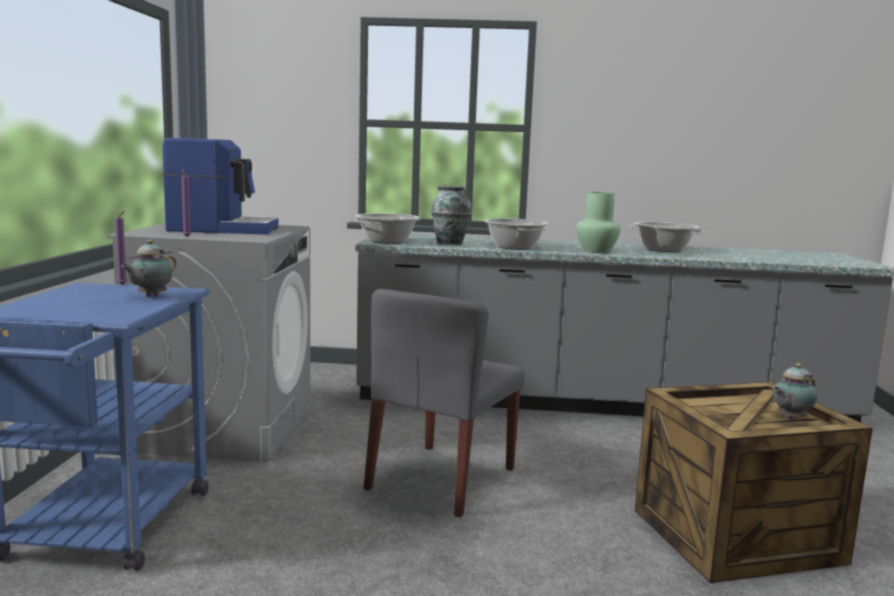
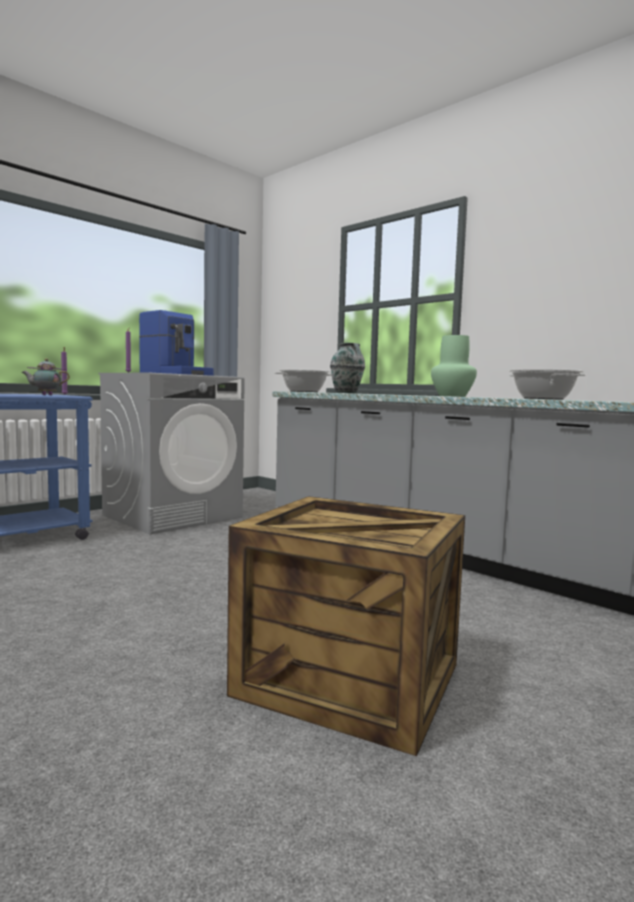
camera: 40 degrees right, 5 degrees down
grey chair [363,289,525,518] -> none
cooking pot [484,218,549,250] -> none
teapot [773,363,817,419] -> none

